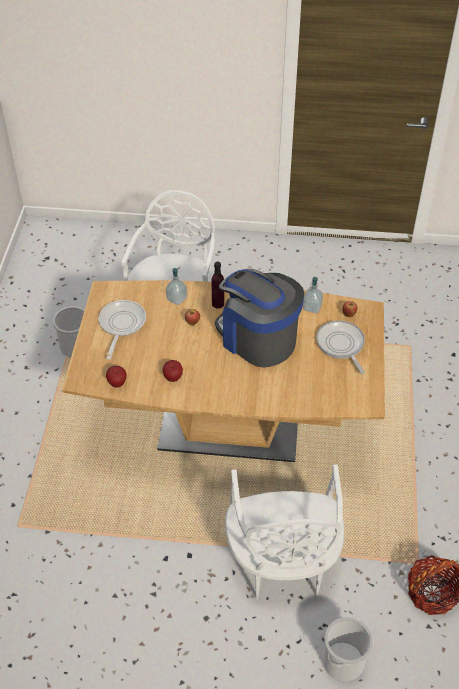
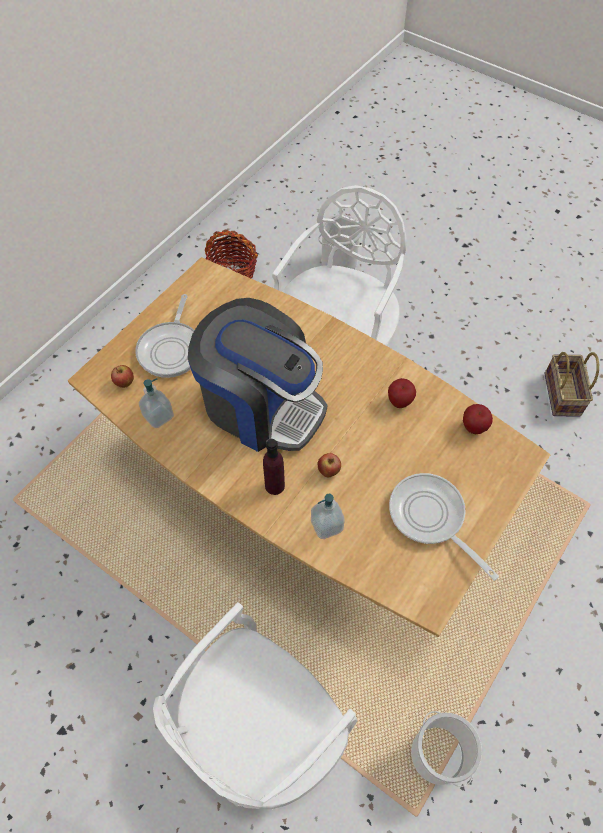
camera: 150 degrees left, 10 degrees up
frying pan [98,300,146,360] -> frying pan turned 105 degrees clockwise [389,473,499,581]
coffee machine [215,269,304,368] -> coffee machine turned 45 degrees counterclockwise [188,298,327,452]
none -> basket [544,352,599,417]

